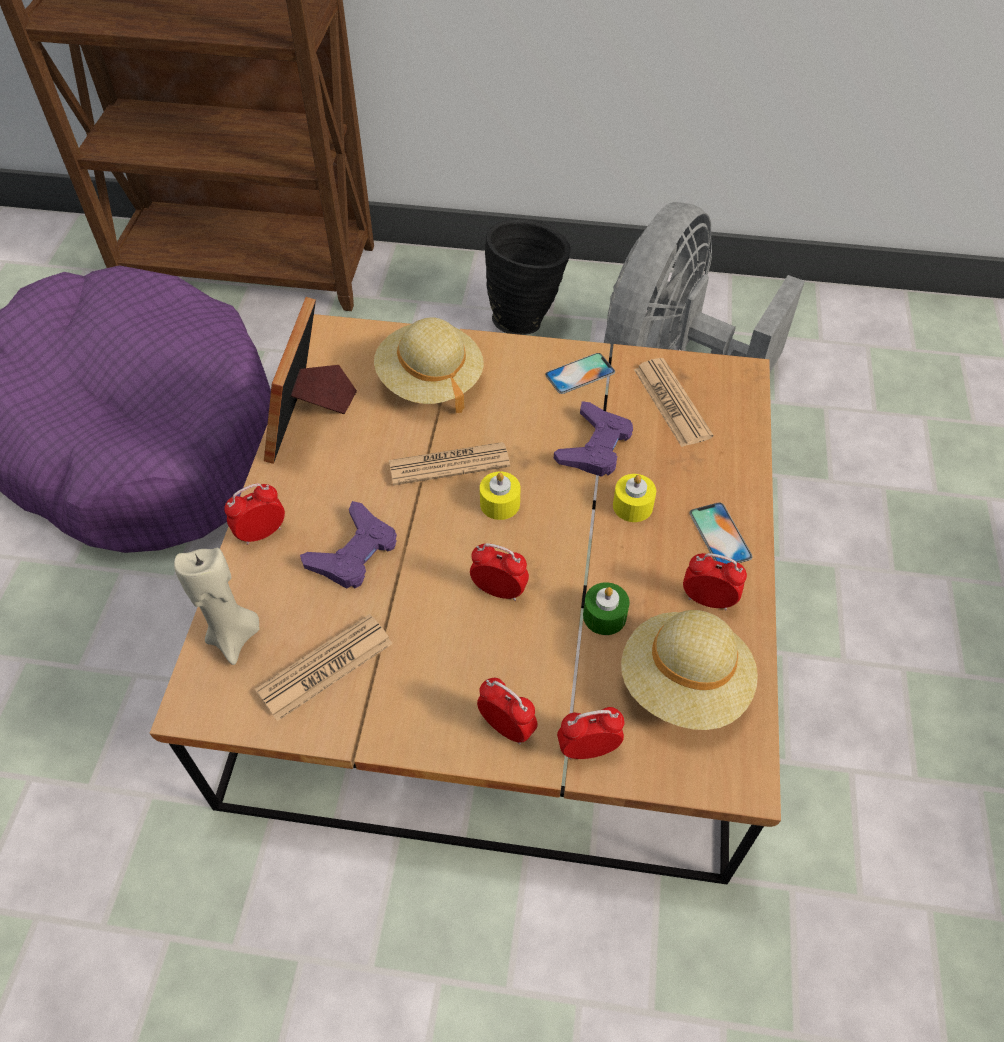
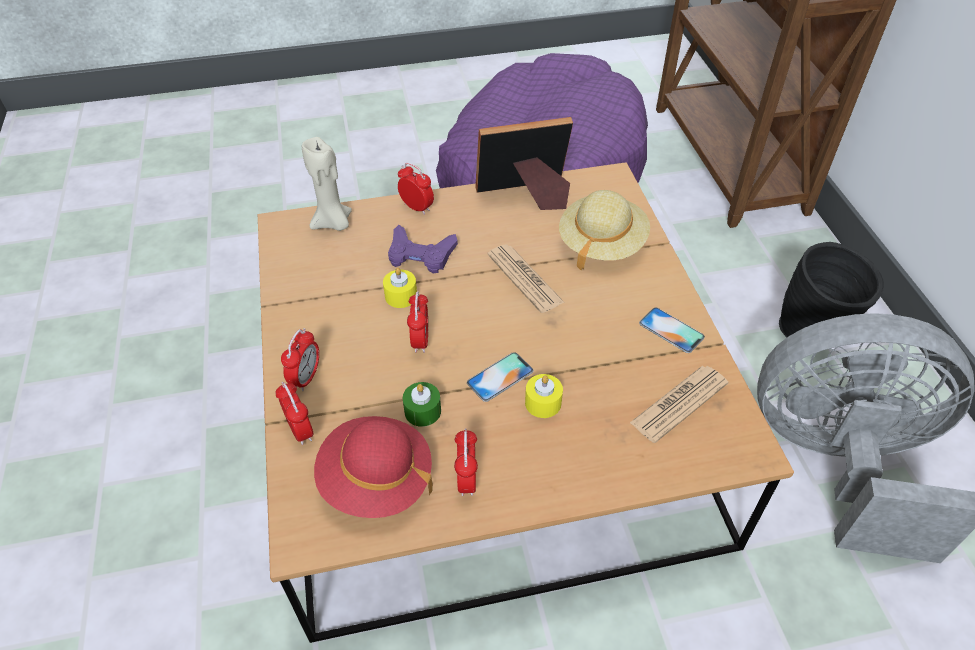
camera: 70 degrees right, 5 degrees down
newspaper [255,614,393,721] -> none
yellow candle [480,472,520,520] -> yellow candle moved to [383,268,417,308]
purple game controller [554,401,633,477] -> none
beige hat [621,610,758,730] -> red hat [314,416,433,518]
phone [690,502,753,564] -> phone moved to [467,352,534,402]

